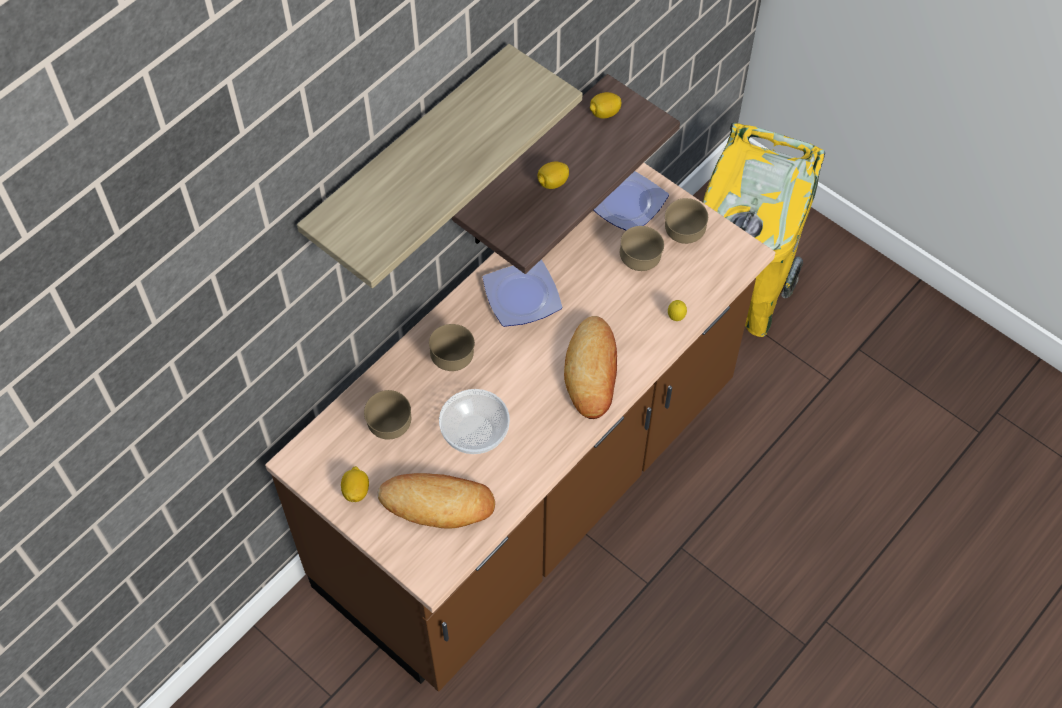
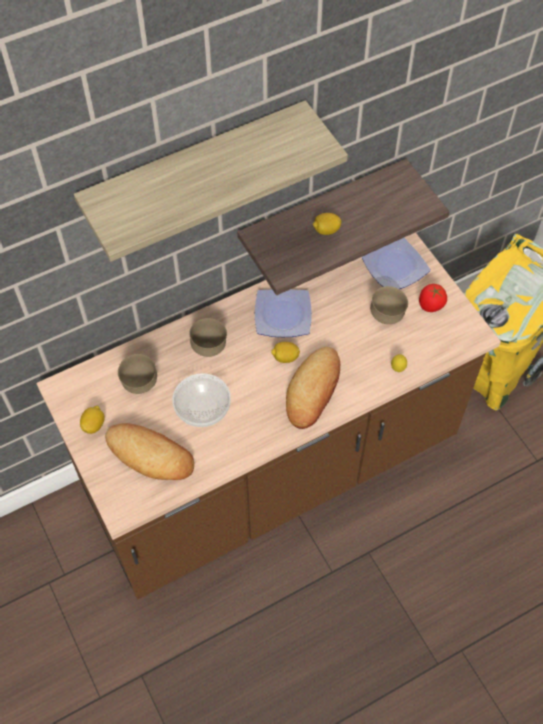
camera: 20 degrees right, 0 degrees up
lemon [590,92,622,118] -> lemon moved to [271,342,300,363]
brown bowl [665,198,708,244] -> tomato [419,284,447,312]

